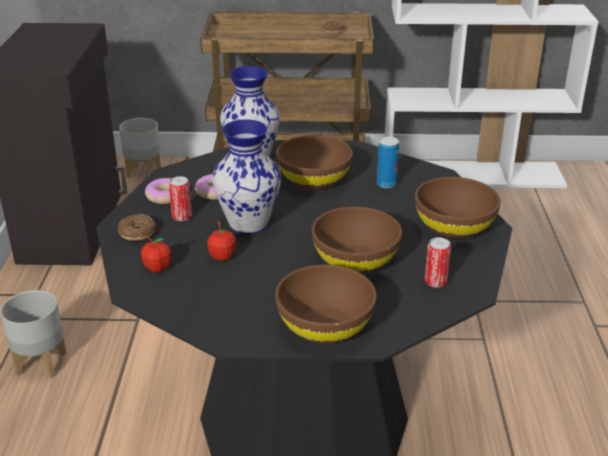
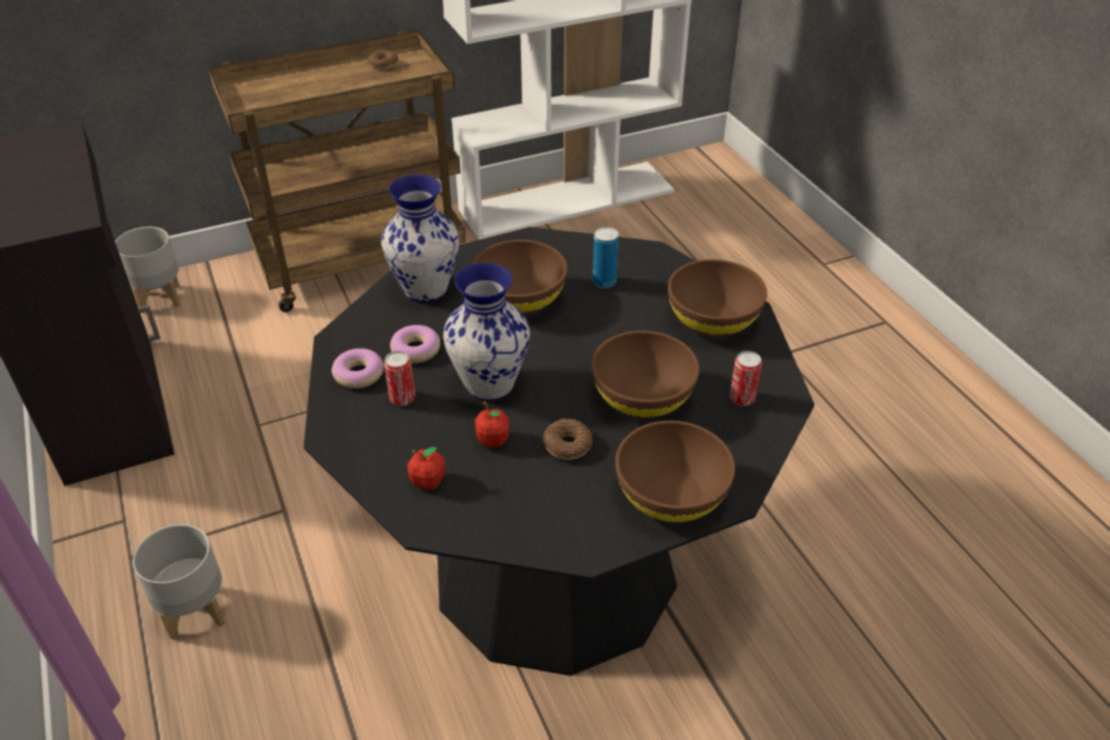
camera: 25 degrees left, 10 degrees up
donut [118,214,156,241] -> donut moved to [543,419,593,460]

